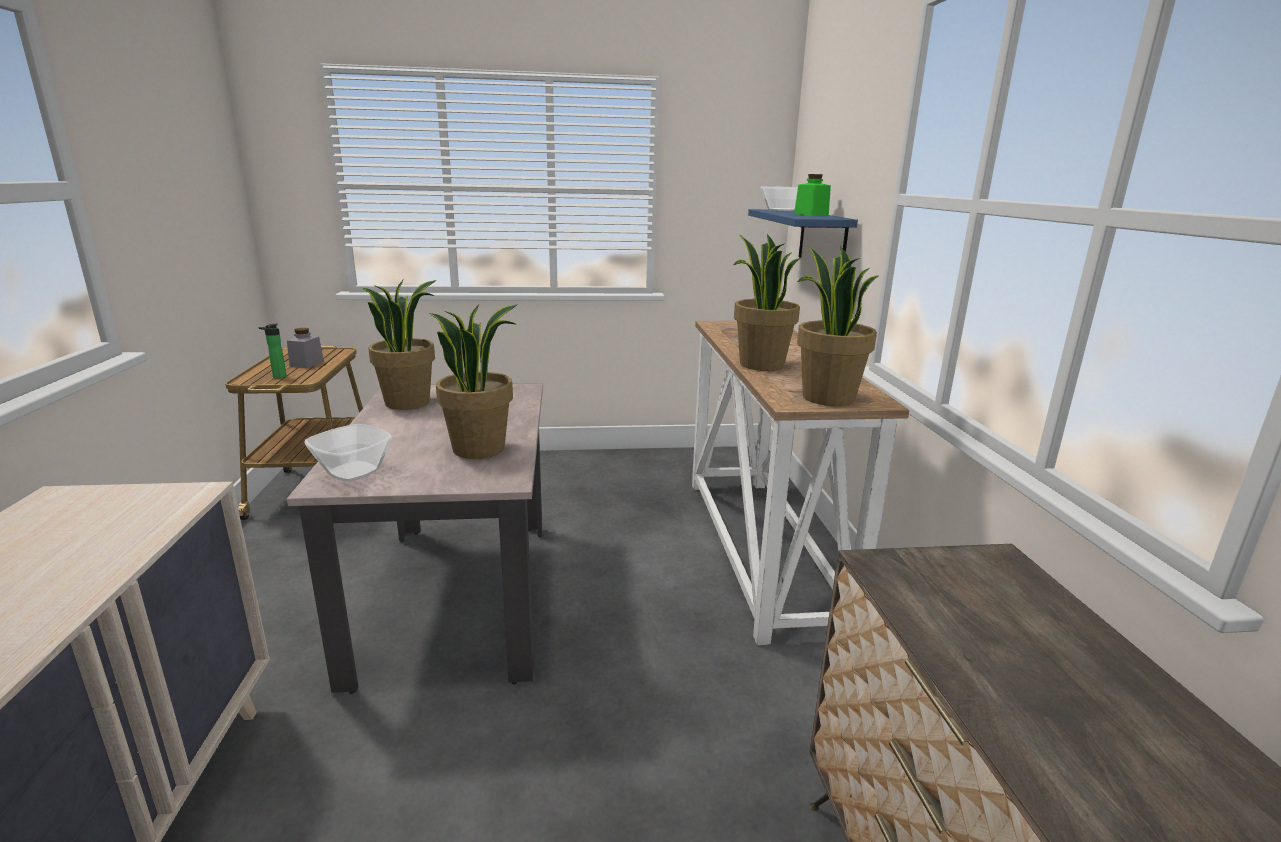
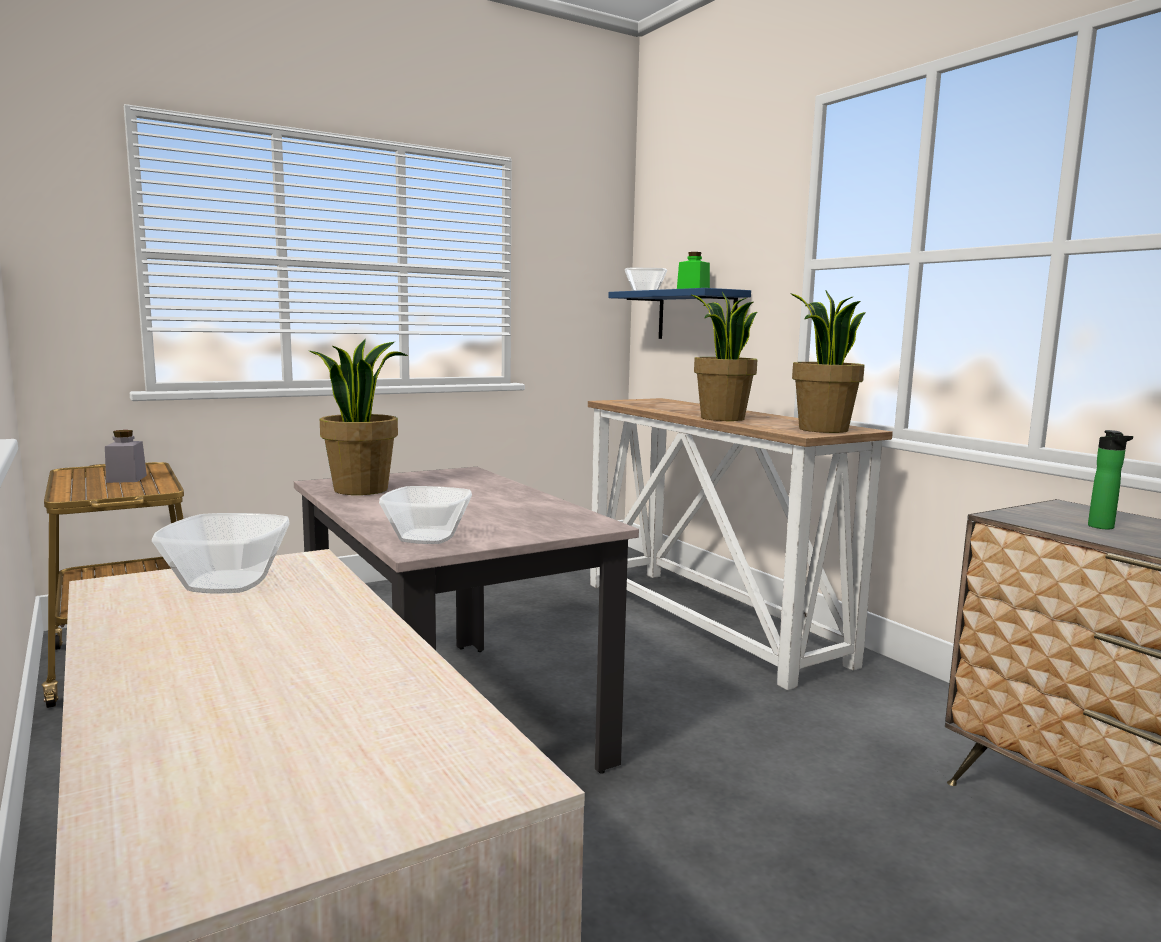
camera: 25 degrees left, 10 degrees down
bottle [258,324,287,379] -> bottle moved to [1088,430,1133,529]
potted plant [429,304,517,459] -> none
none -> bowl [152,513,290,593]

